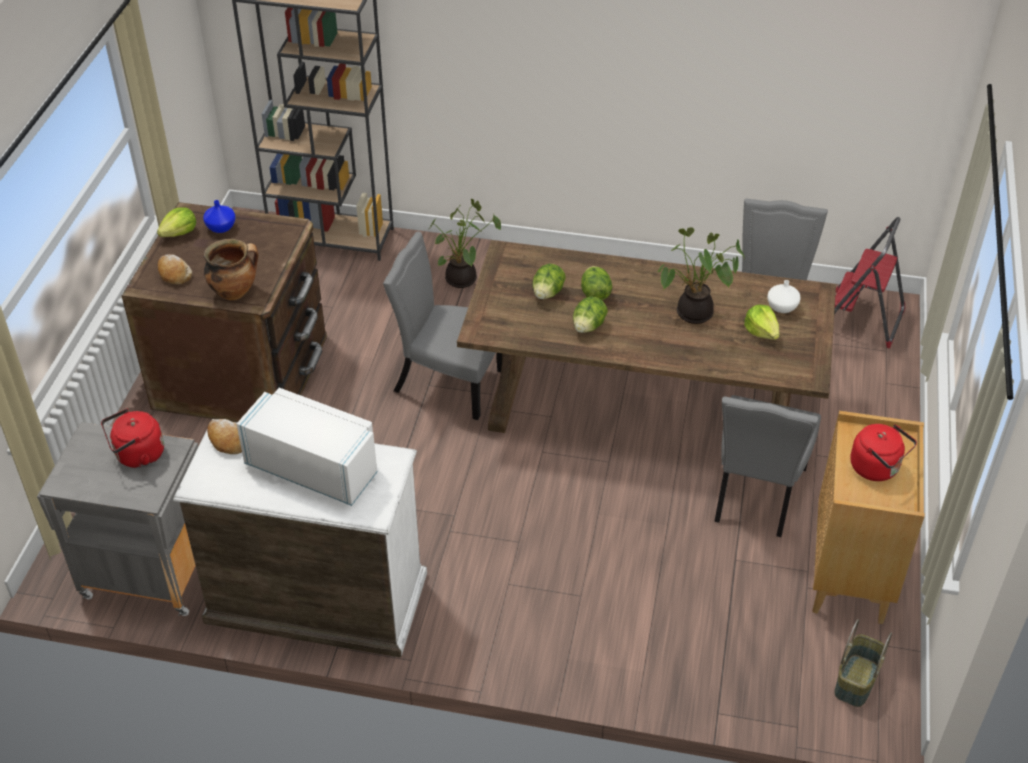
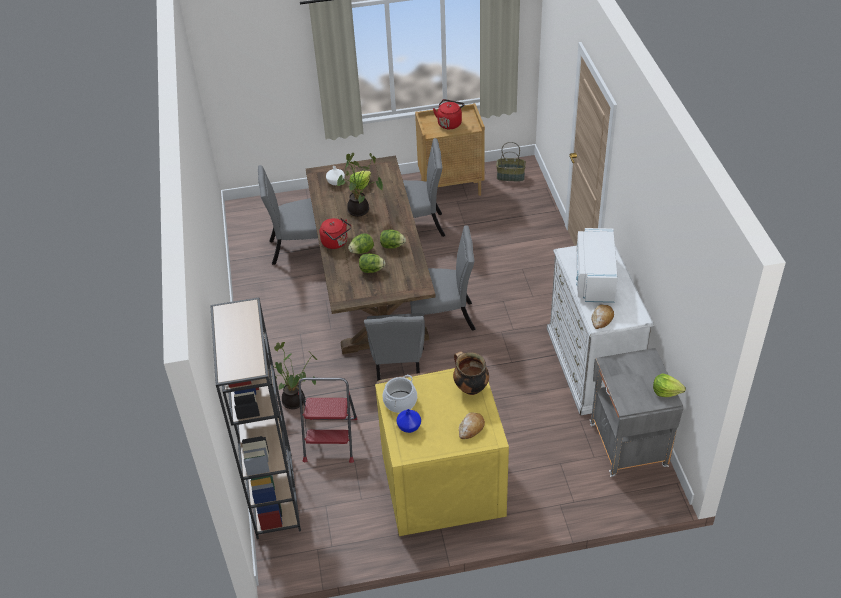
camera: 110 degrees left, 0 degrees up
red kettle [101,409,164,468] -> red kettle moved to [320,218,351,249]
brown dresser [122,202,327,422] -> yellow dresser [375,367,509,536]
lettuce [157,207,196,237] -> lettuce moved to [653,373,686,397]
red step ladder [834,217,906,348] -> red step ladder moved to [298,378,357,463]
none -> cooking pot [383,375,417,413]
none -> grey chair [410,225,476,331]

